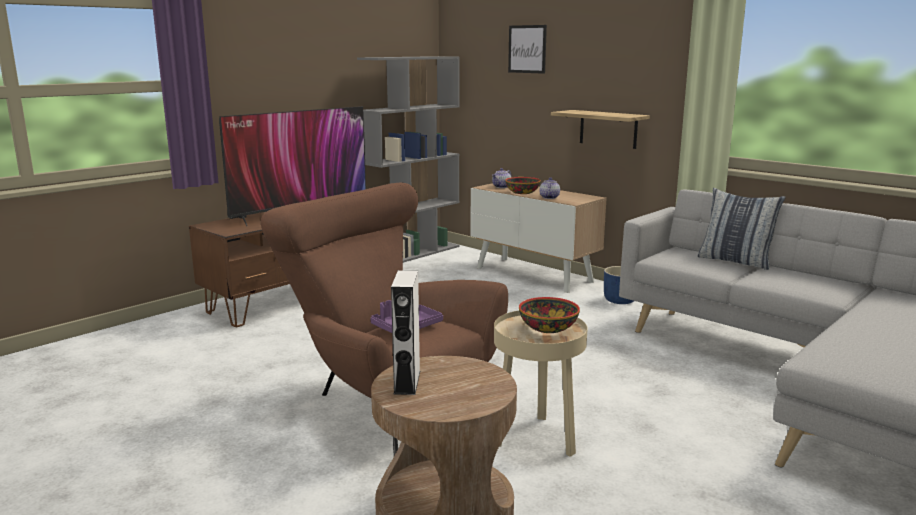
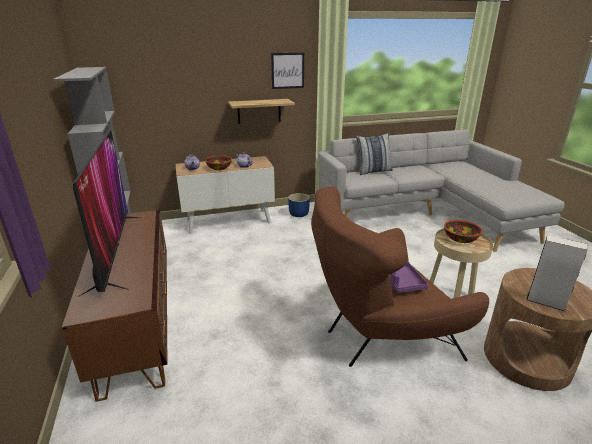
camera: 60 degrees left, 10 degrees up
picture [508,25,547,74] -> picture moved to [271,53,304,89]

